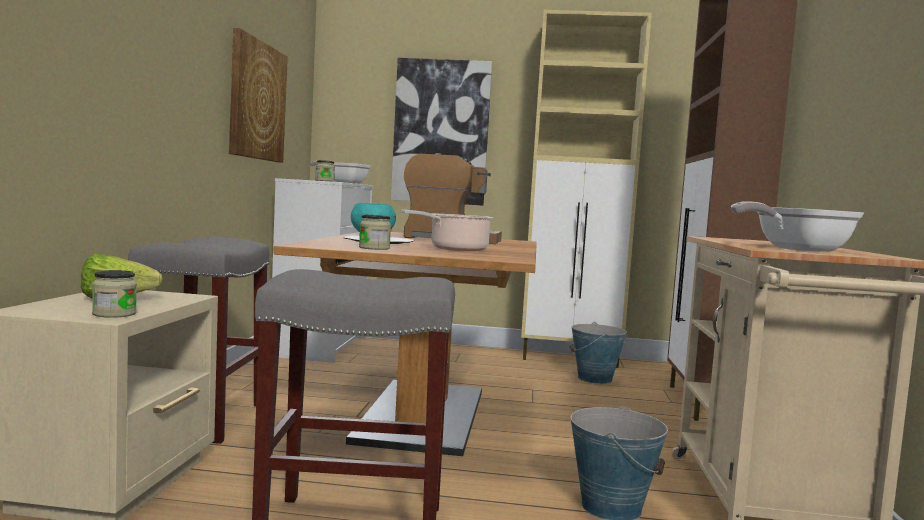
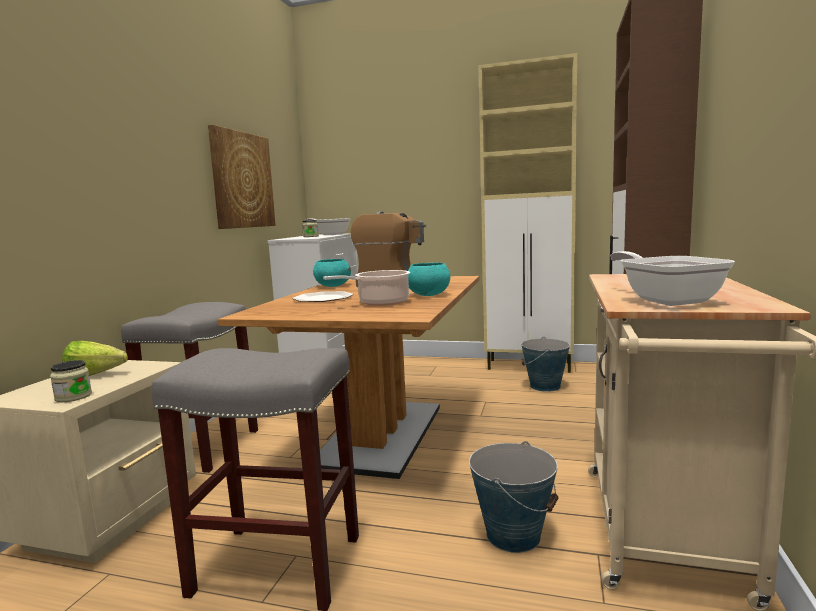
camera: 10 degrees right, 5 degrees up
jar [359,215,391,250] -> none
picture [391,58,492,205] -> none
frying pan [731,201,864,252] -> frying pan turned 90 degrees clockwise [610,251,735,306]
none -> turquoise bowl [408,263,450,296]

